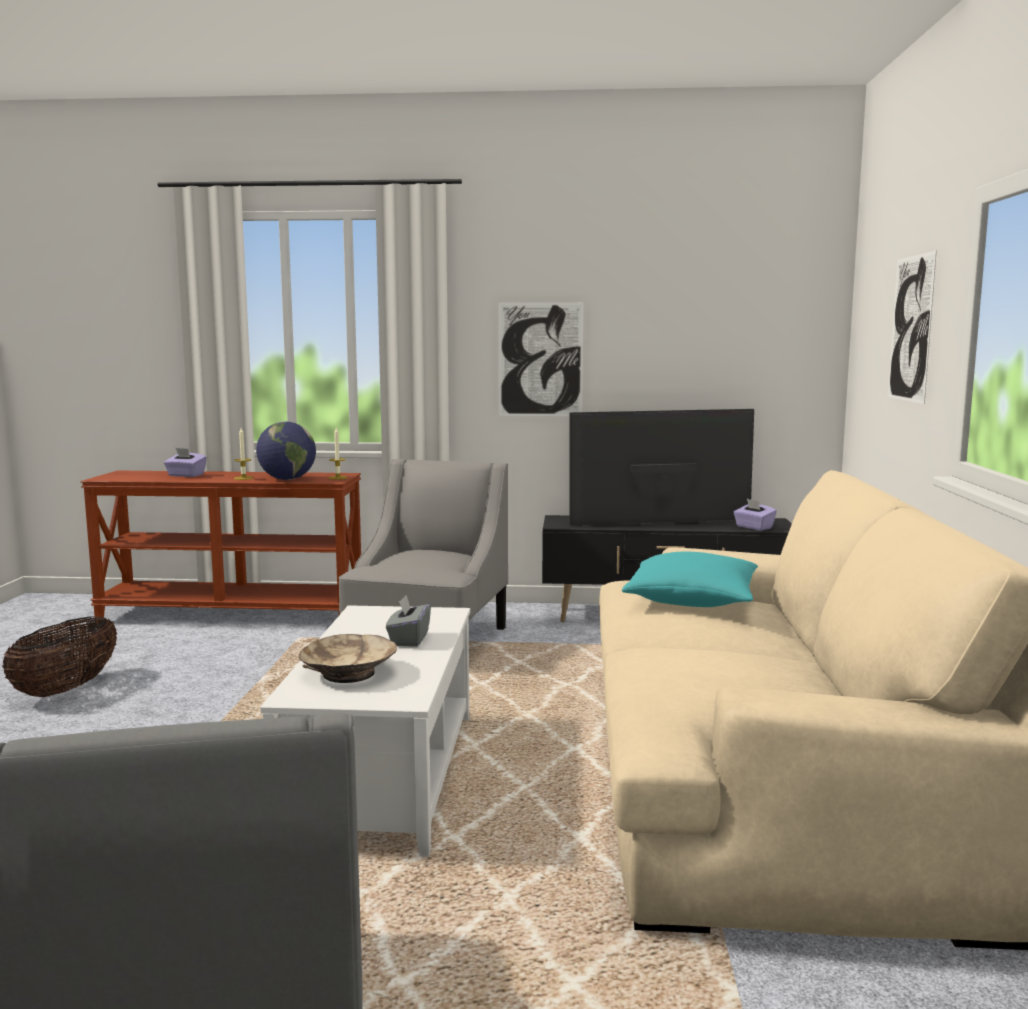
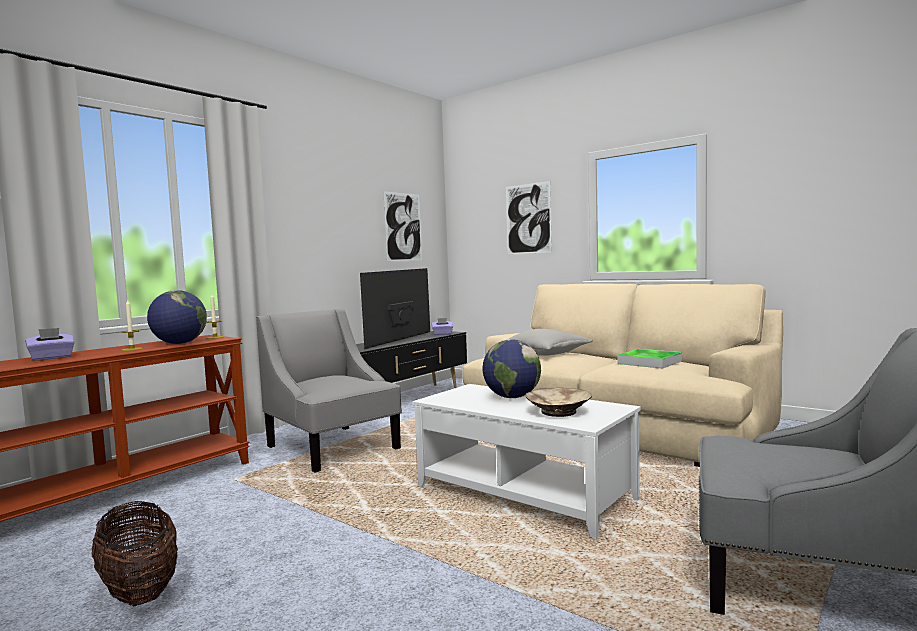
camera: 55 degrees left, 5 degrees down
grey tissue box [386,595,431,647] -> globe [483,339,541,398]
picture [498,302,584,416] -> picture moved to [383,191,422,261]
turquoise pillow [622,552,758,607] -> grey pillow [507,329,593,356]
none -> tray [617,349,682,369]

